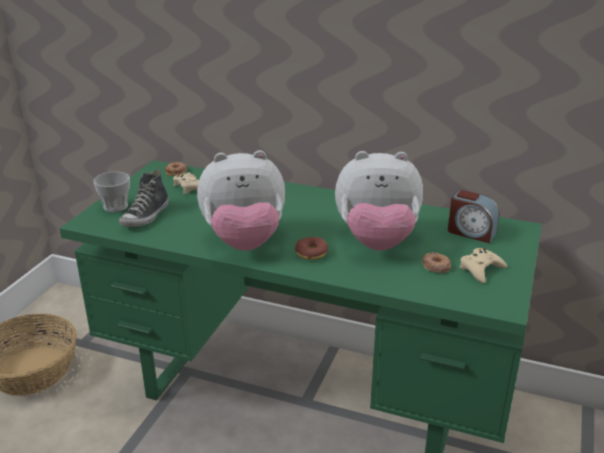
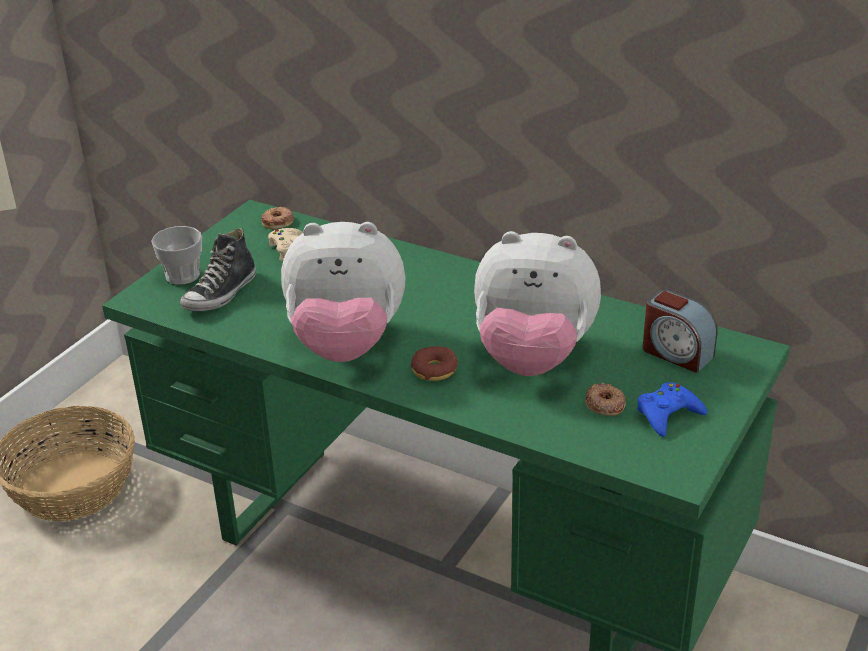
camera: 10 degrees right, 5 degrees up
beige game controller [460,248,507,284] -> blue game controller [637,382,707,437]

